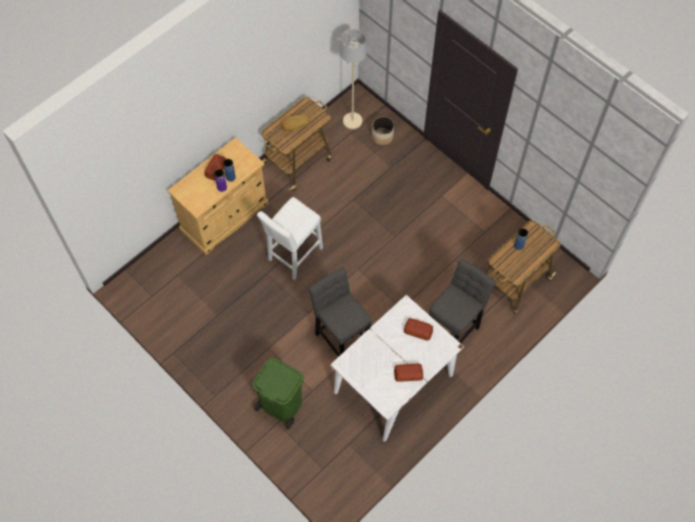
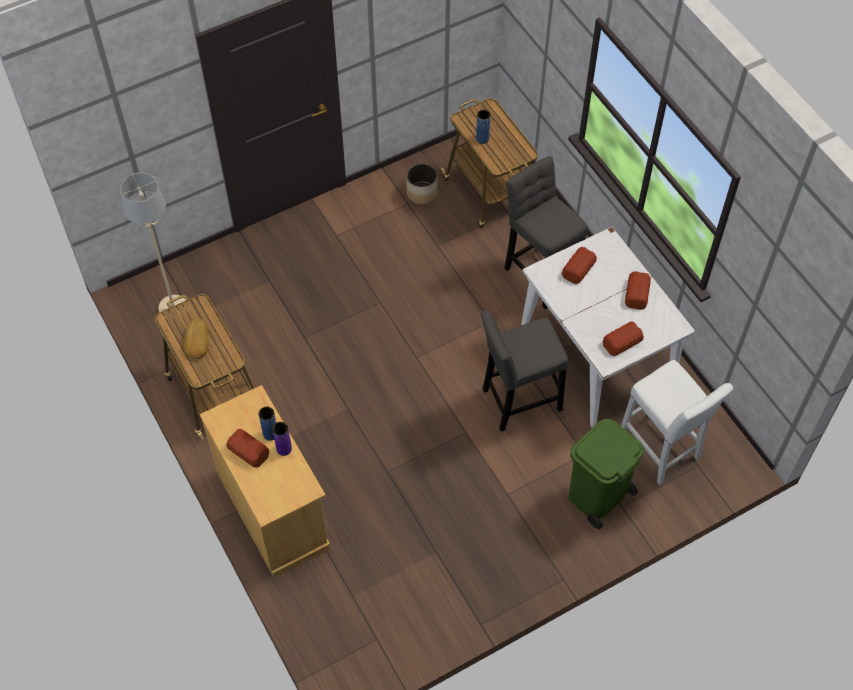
camera: 75 degrees left, 5 degrees down
white stool [257,197,323,280] -> white stool moved to [621,360,733,485]
planter [372,116,394,145] -> planter moved to [406,163,438,204]
none -> bread [603,321,644,356]

